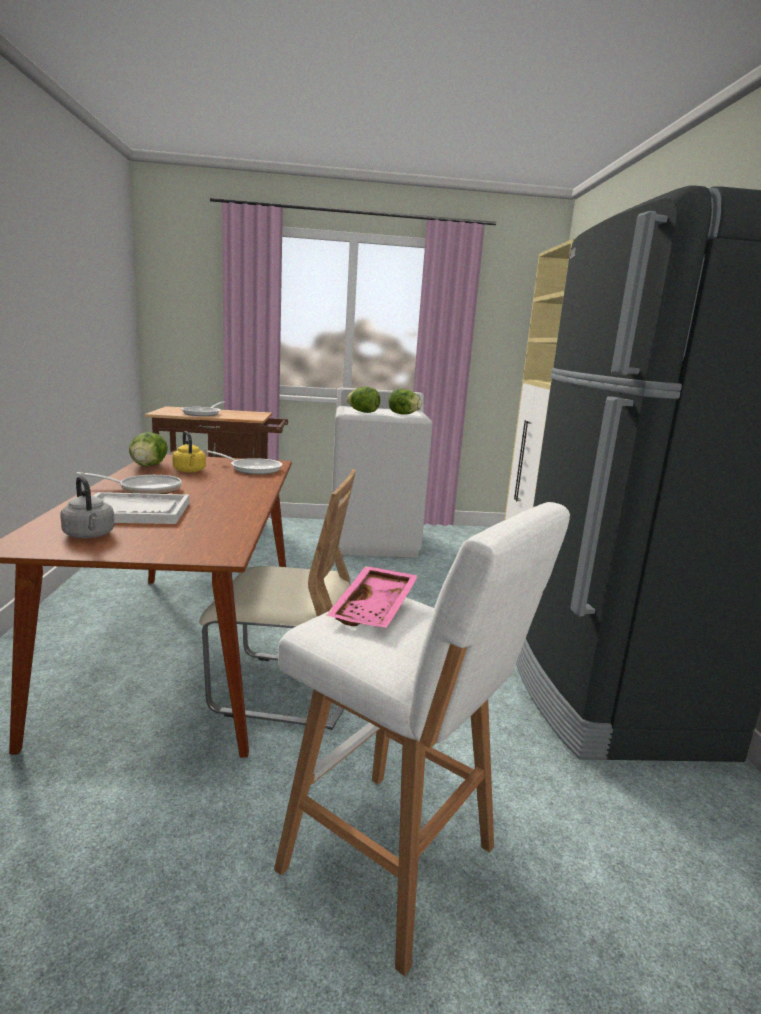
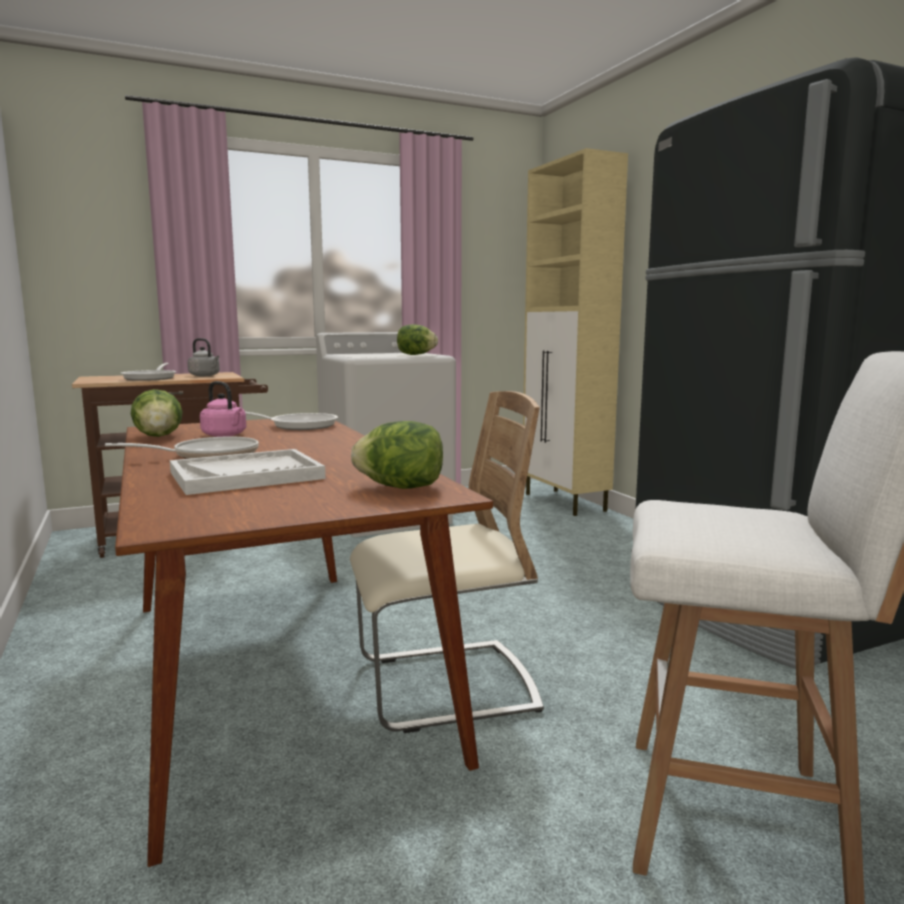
camera: 20 degrees left, 5 degrees down
grey kettle [60,476,115,538] -> grey kettle moved to [188,338,220,376]
yellow kettle [172,431,206,473] -> pink kettle [200,381,246,437]
pink tray [326,566,418,628] -> none
lettuce [347,387,380,413] -> lettuce moved to [351,421,443,489]

